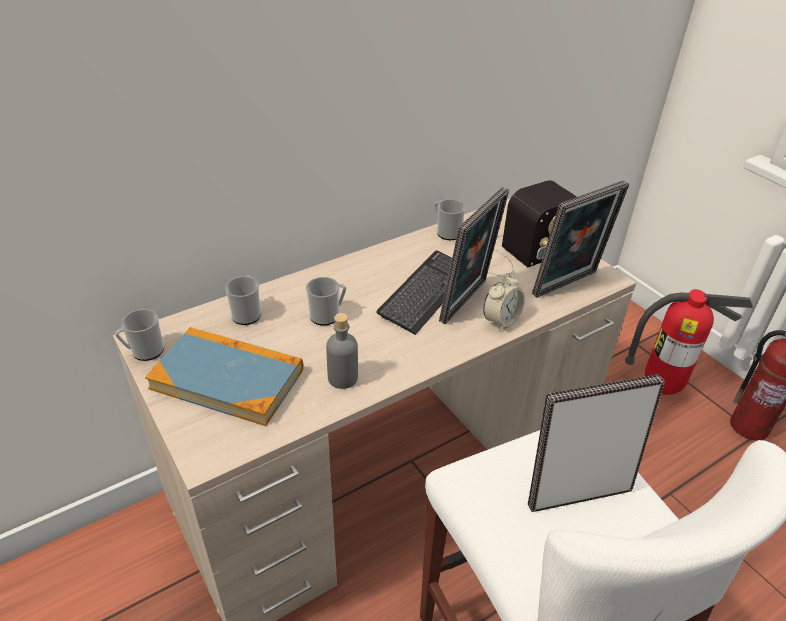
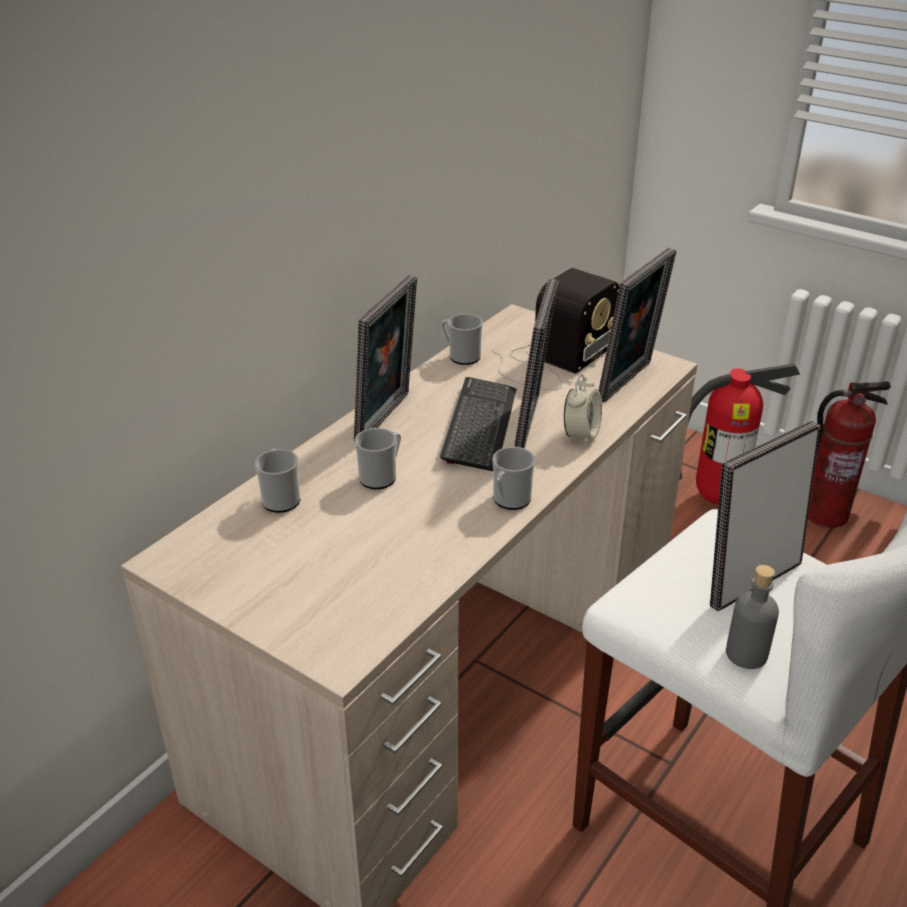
camera: 20 degrees left, 5 degrees down
mug [115,309,164,361] -> mug moved to [492,447,535,510]
book [145,327,303,426] -> none
grey bottle [326,313,358,389] -> grey bottle moved to [726,565,779,669]
none -> picture frame [354,275,417,442]

